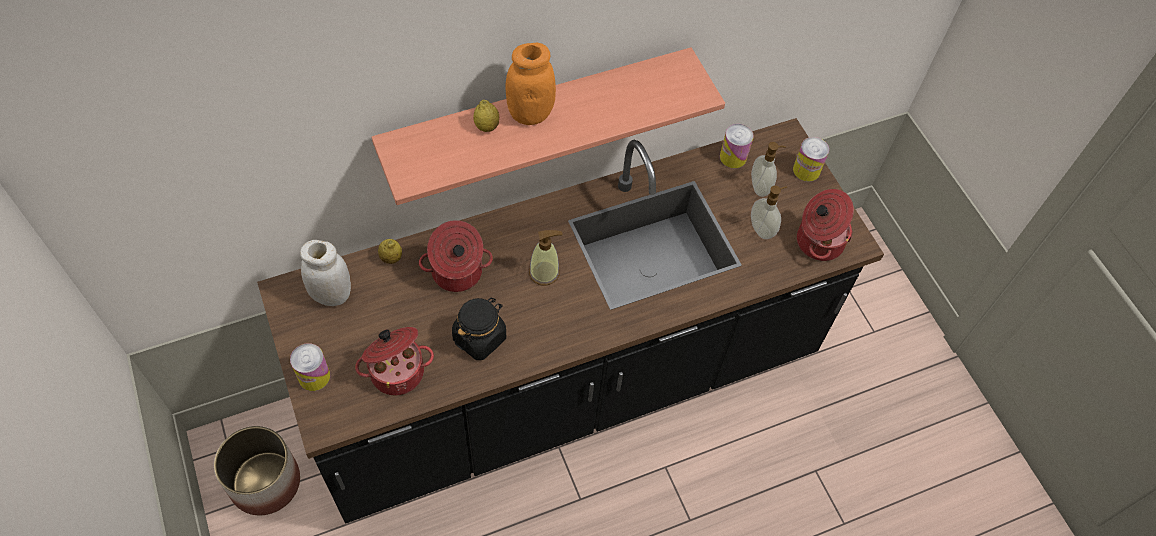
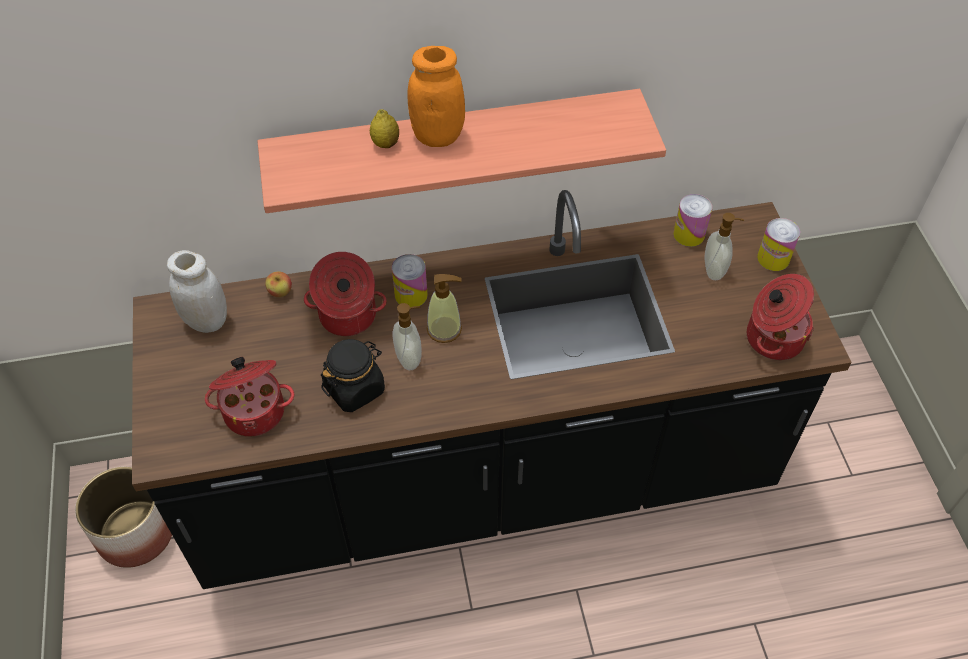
camera: 15 degrees right, 5 degrees down
can [290,343,330,391] -> can moved to [392,254,428,307]
lemon [378,239,402,264] -> apple [265,271,292,297]
soap dispenser [751,186,787,239] -> soap dispenser moved to [393,303,422,370]

